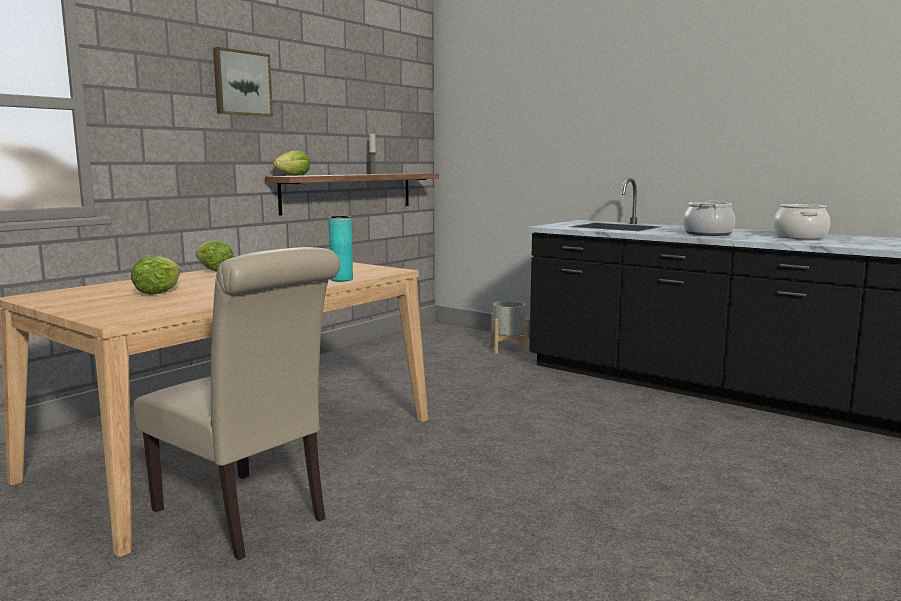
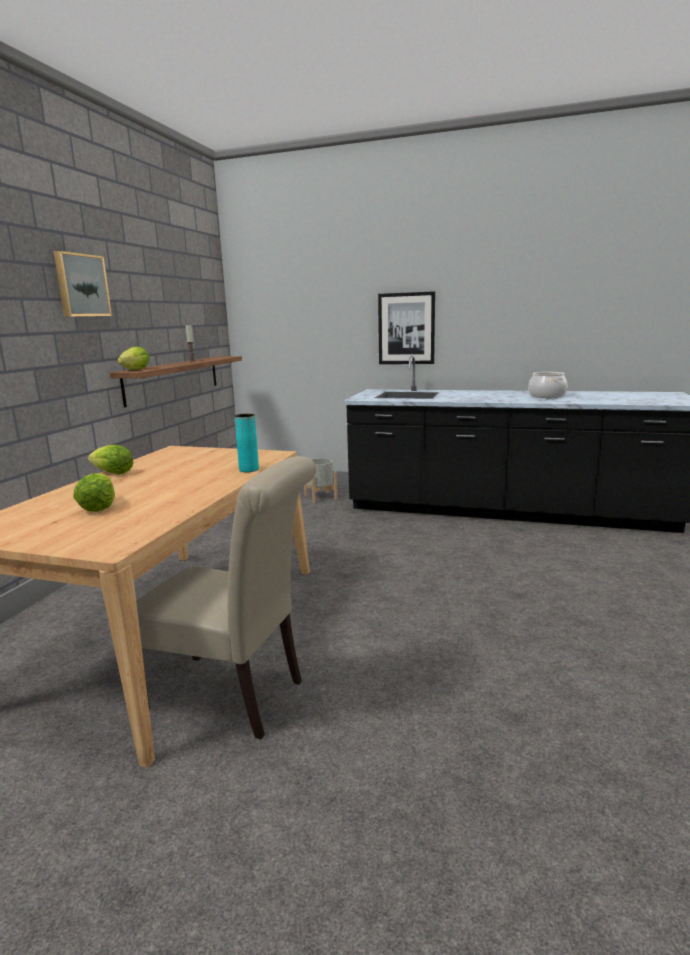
camera: 20 degrees left, 5 degrees up
cooking pot [683,201,735,236] -> none
none -> picture [378,291,435,364]

